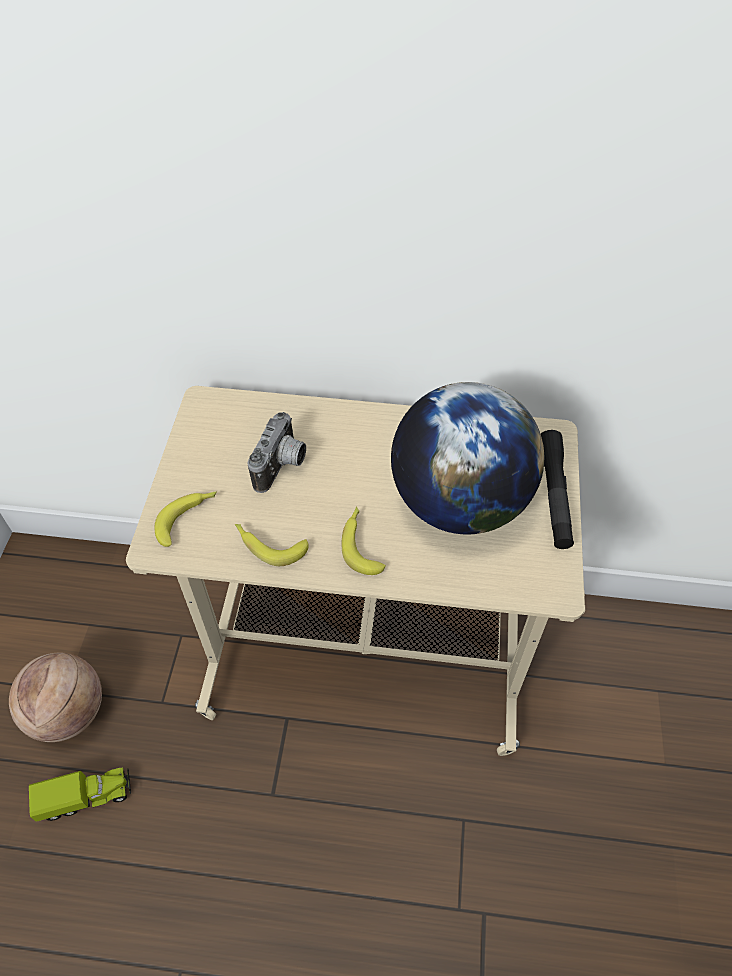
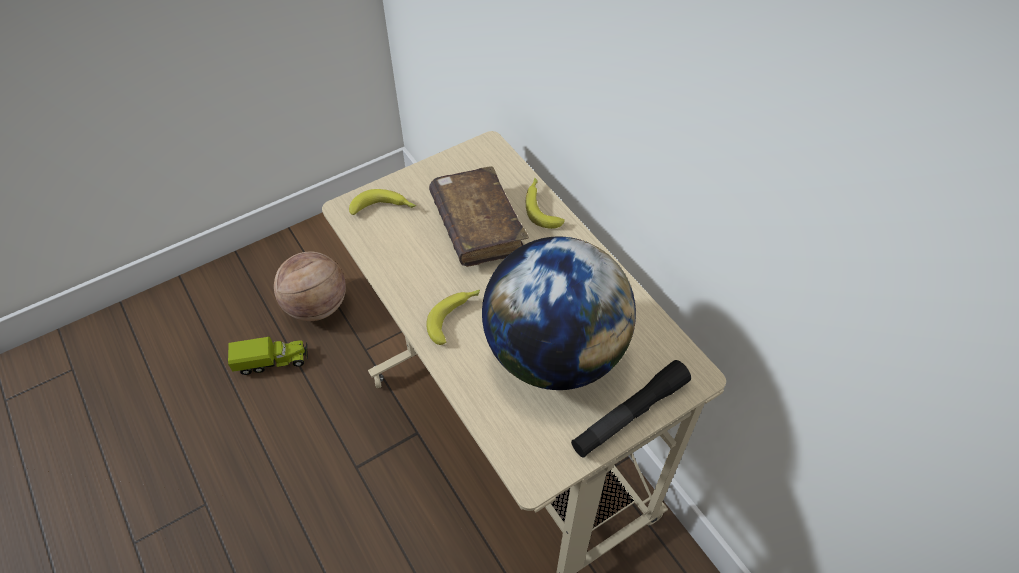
camera: 50 degrees right, 0 degrees up
toy truck [29,768,131,822] -> toy truck turned 45 degrees counterclockwise [228,337,308,375]
banana [235,524,309,566] -> banana moved to [526,178,565,229]
camera [247,412,306,493] -> brown book [429,166,529,267]

